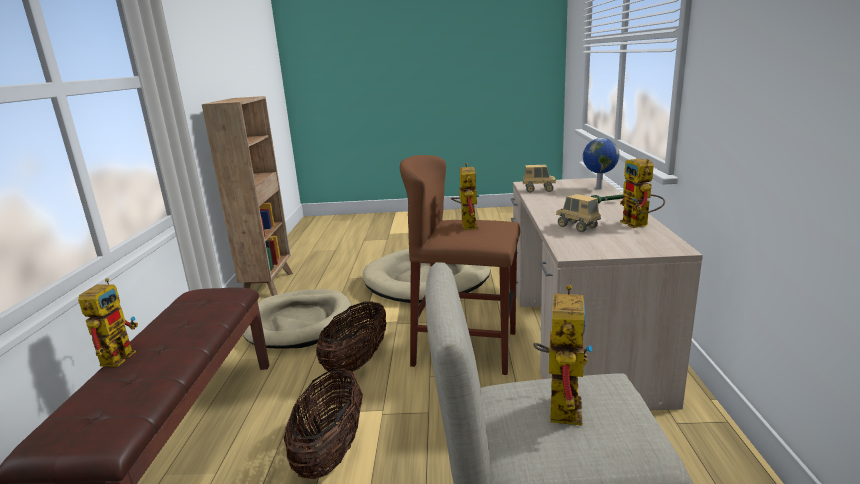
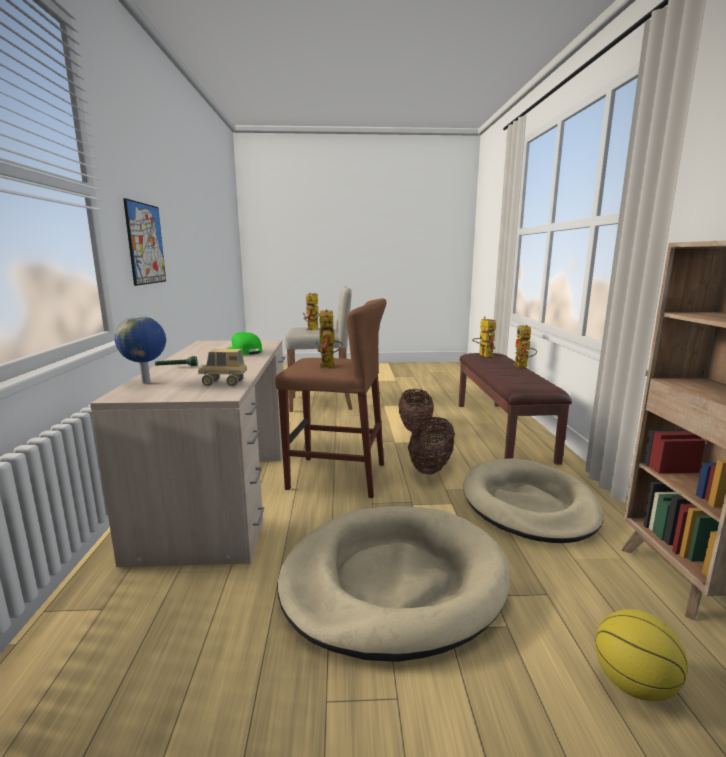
camera: 175 degrees right, 5 degrees down
toy truck [556,194,601,232] -> green cap [227,332,262,355]
toy robot [620,158,665,228] -> toy robot moved to [472,317,496,357]
none -> picture [123,198,166,286]
none -> basketball [595,609,688,701]

